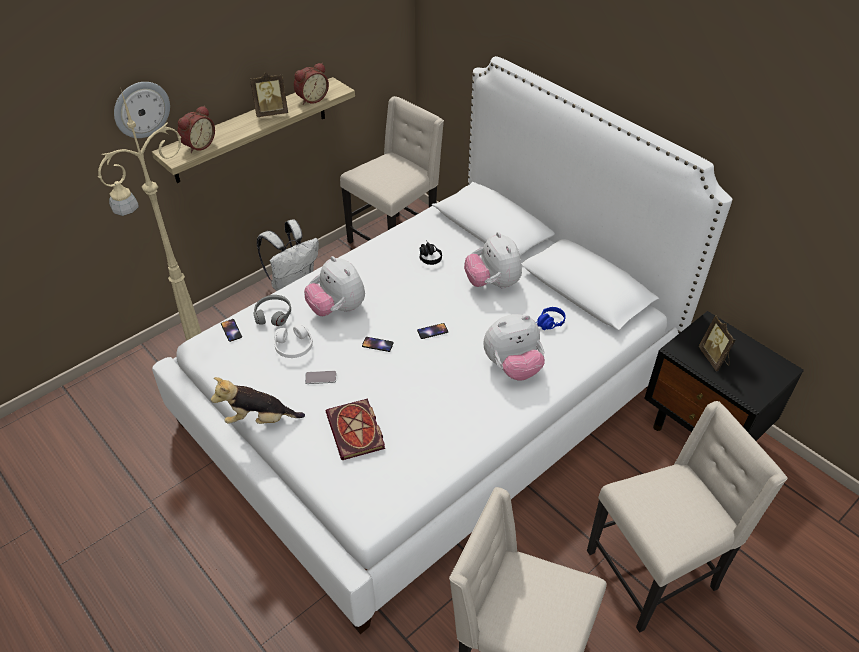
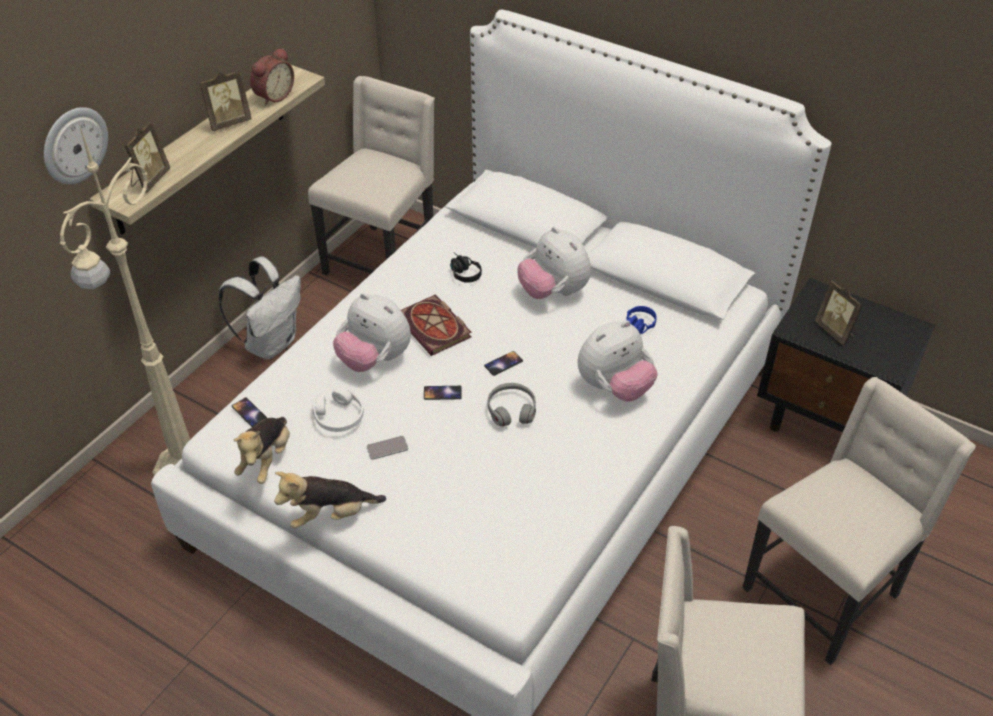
camera: 15 degrees left, 0 degrees up
alarm clock [177,106,215,153] -> picture frame [124,121,170,193]
grey headphones [253,295,291,326] -> grey headphones moved to [488,383,536,426]
book [326,398,385,460] -> book moved to [401,294,472,356]
none -> plush toy [234,417,290,484]

